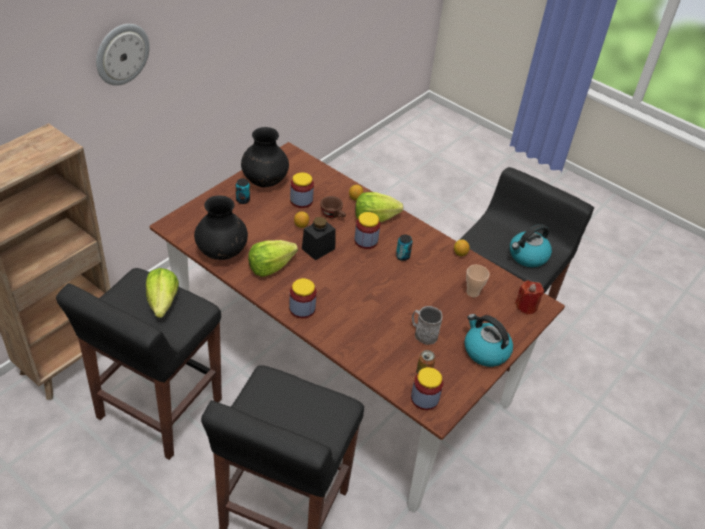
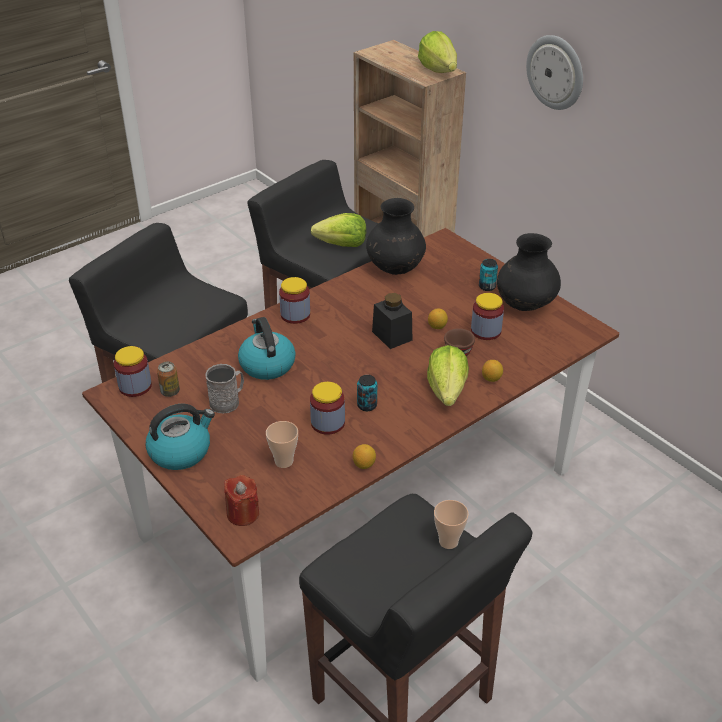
camera: 105 degrees right, 5 degrees down
lettuce [248,240,298,277] -> lettuce moved to [418,31,457,73]
jar [354,212,380,249] -> jar moved to [310,382,345,435]
kettle [510,224,552,267] -> kettle moved to [238,317,296,380]
none -> cup [434,500,469,549]

